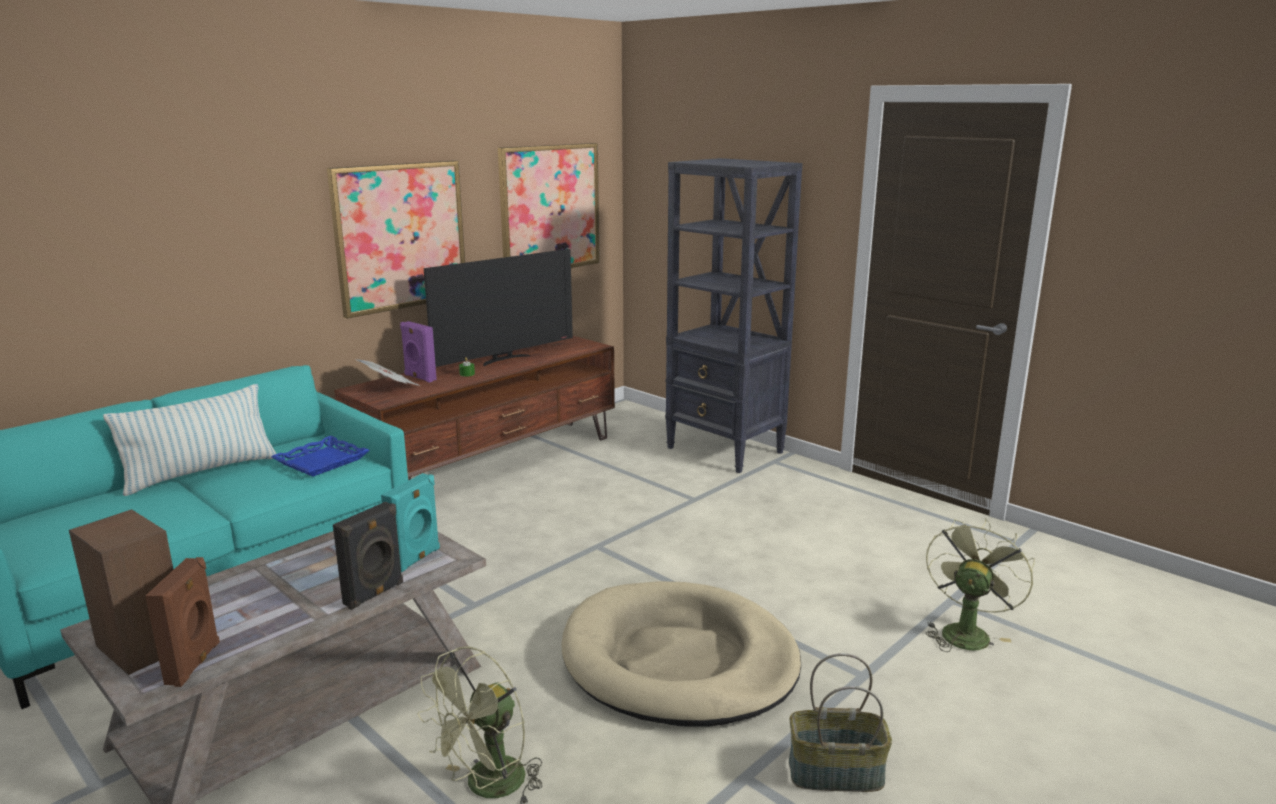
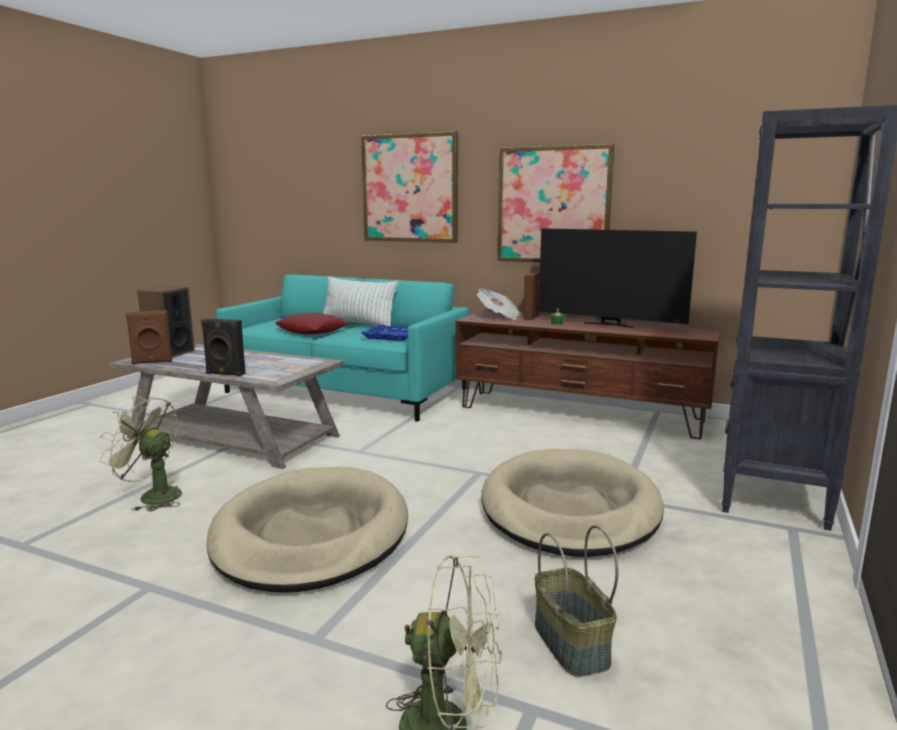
camera: 70 degrees right, 5 degrees down
turquoise speaker [381,473,440,573] -> none
purple speaker [400,321,437,383] -> brown speaker [523,272,540,320]
picture [498,143,600,268] -> picture moved to [361,131,458,243]
basket [789,653,892,792] -> basket moved to [535,525,618,677]
none -> red pillow [275,313,349,335]
none -> beige dog bed [481,449,664,557]

